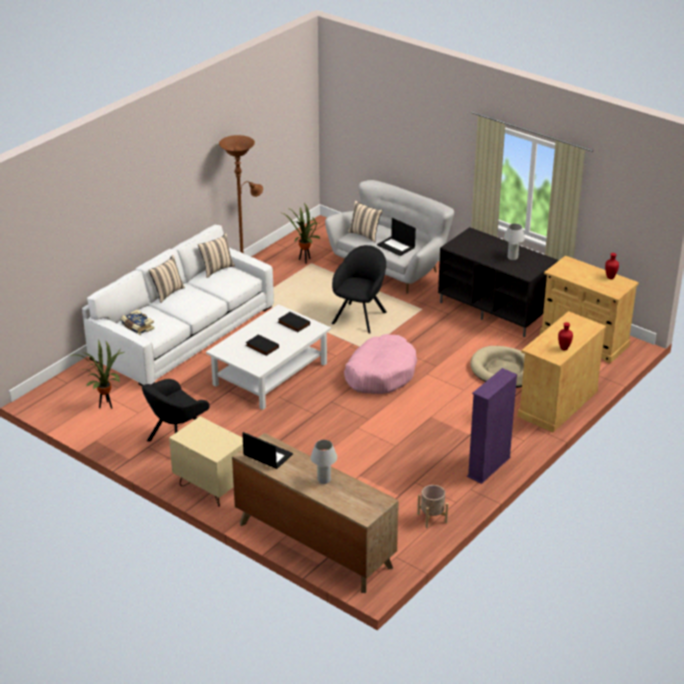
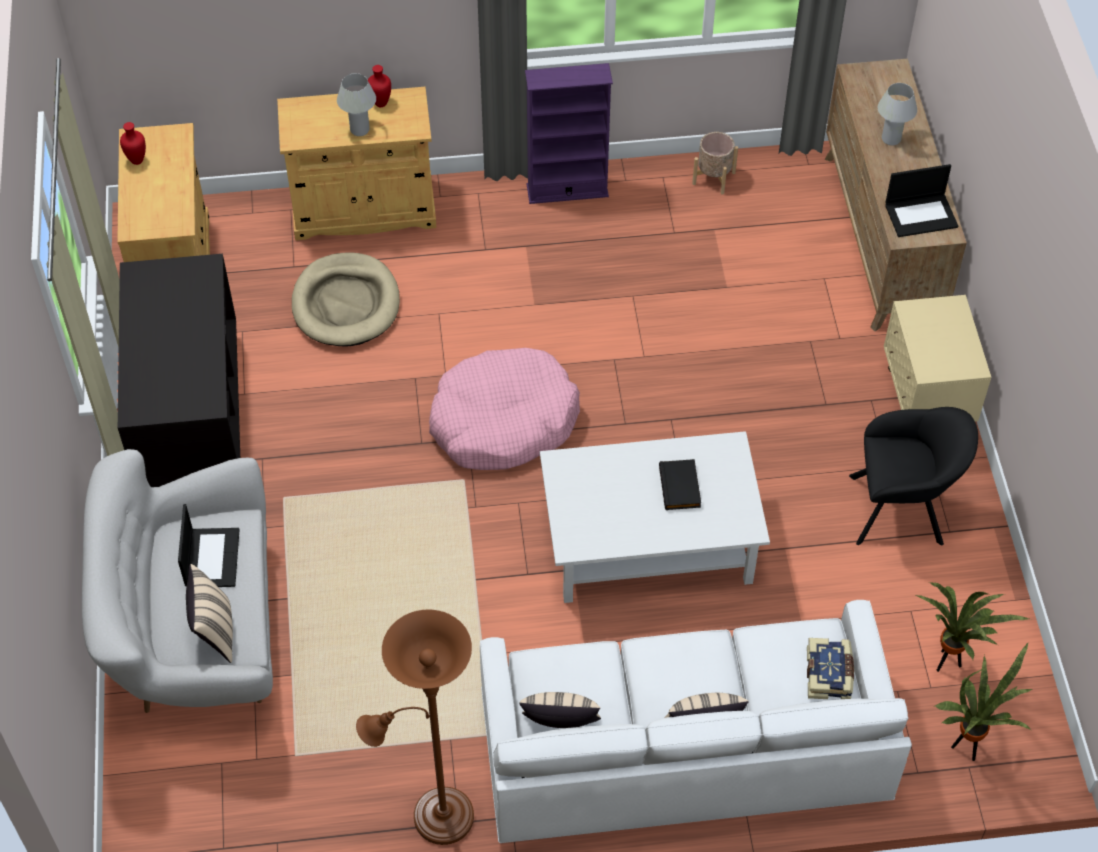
camera: 135 degrees left, 20 degrees up
laptop [242,432,293,469] -> laptop turned 90 degrees counterclockwise [885,164,958,237]
black book [278,312,310,332] -> none
potted plant [282,203,320,264] -> potted plant moved to [933,642,1034,761]
black armchair [331,245,387,334] -> none
white table lamp [504,223,525,260] -> white table lamp moved to [337,73,376,136]

